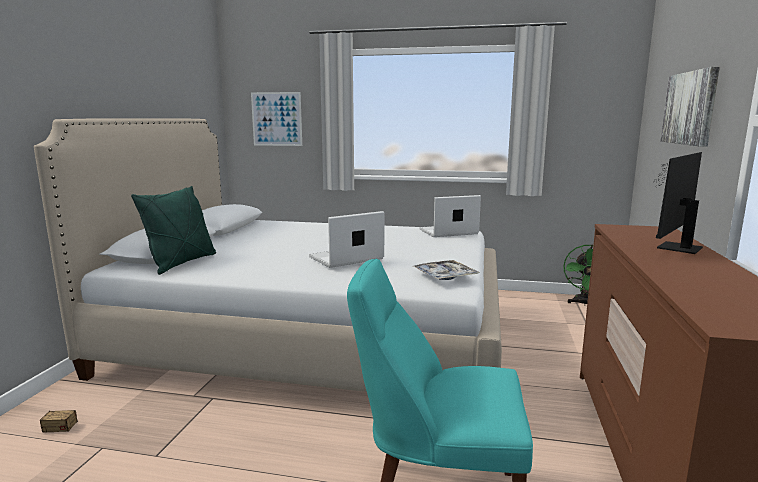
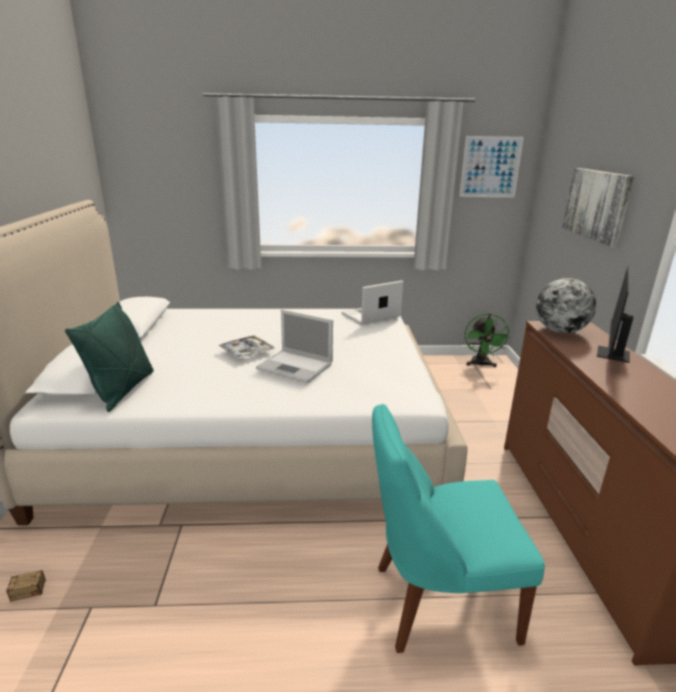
camera: 15 degrees left, 10 degrees up
picture [251,92,302,146] -> picture moved to [459,136,524,197]
laptop [309,211,384,268] -> laptop turned 105 degrees counterclockwise [256,309,333,383]
tray [414,260,480,280] -> tray moved to [218,335,275,359]
none -> globe [536,278,596,333]

